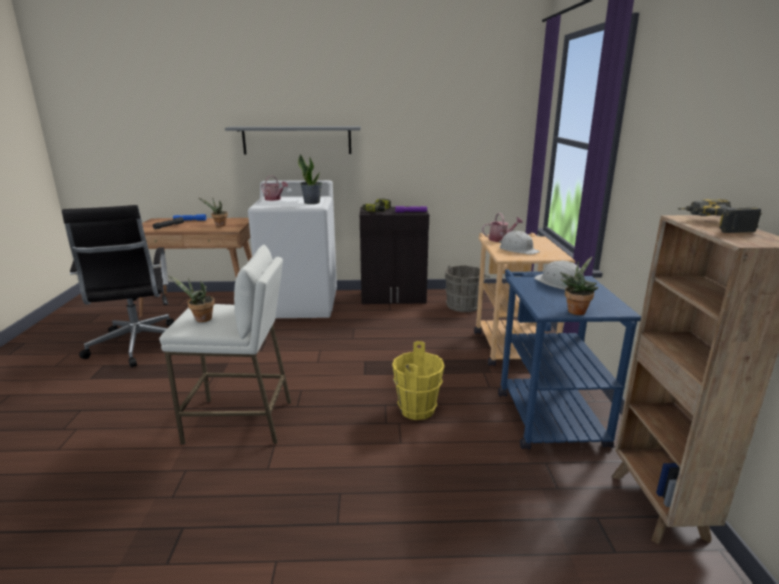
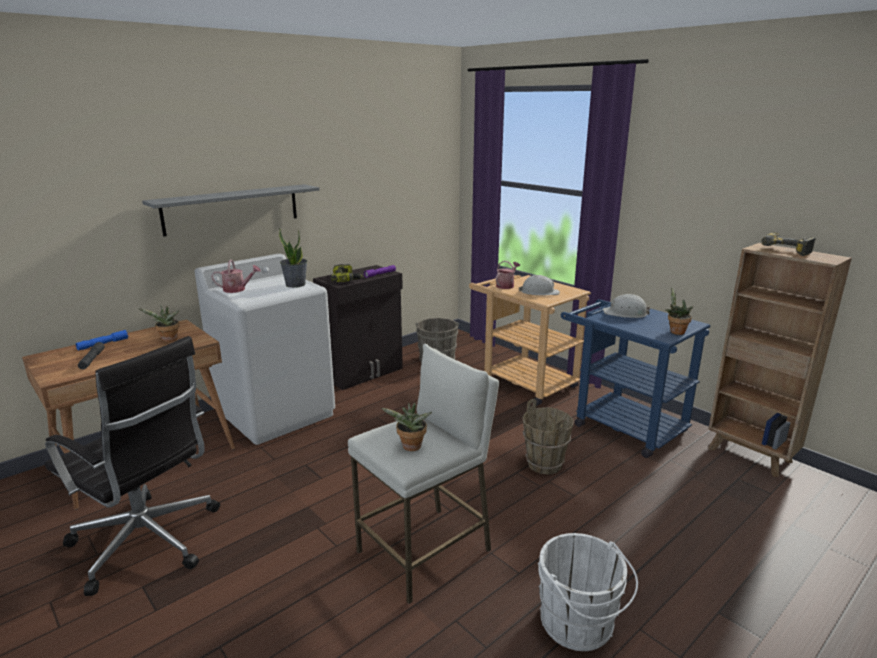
camera: 40 degrees left, 0 degrees up
yellow bucket [392,341,444,420] -> brown bucket [522,399,573,475]
none -> white bucket [538,533,638,651]

